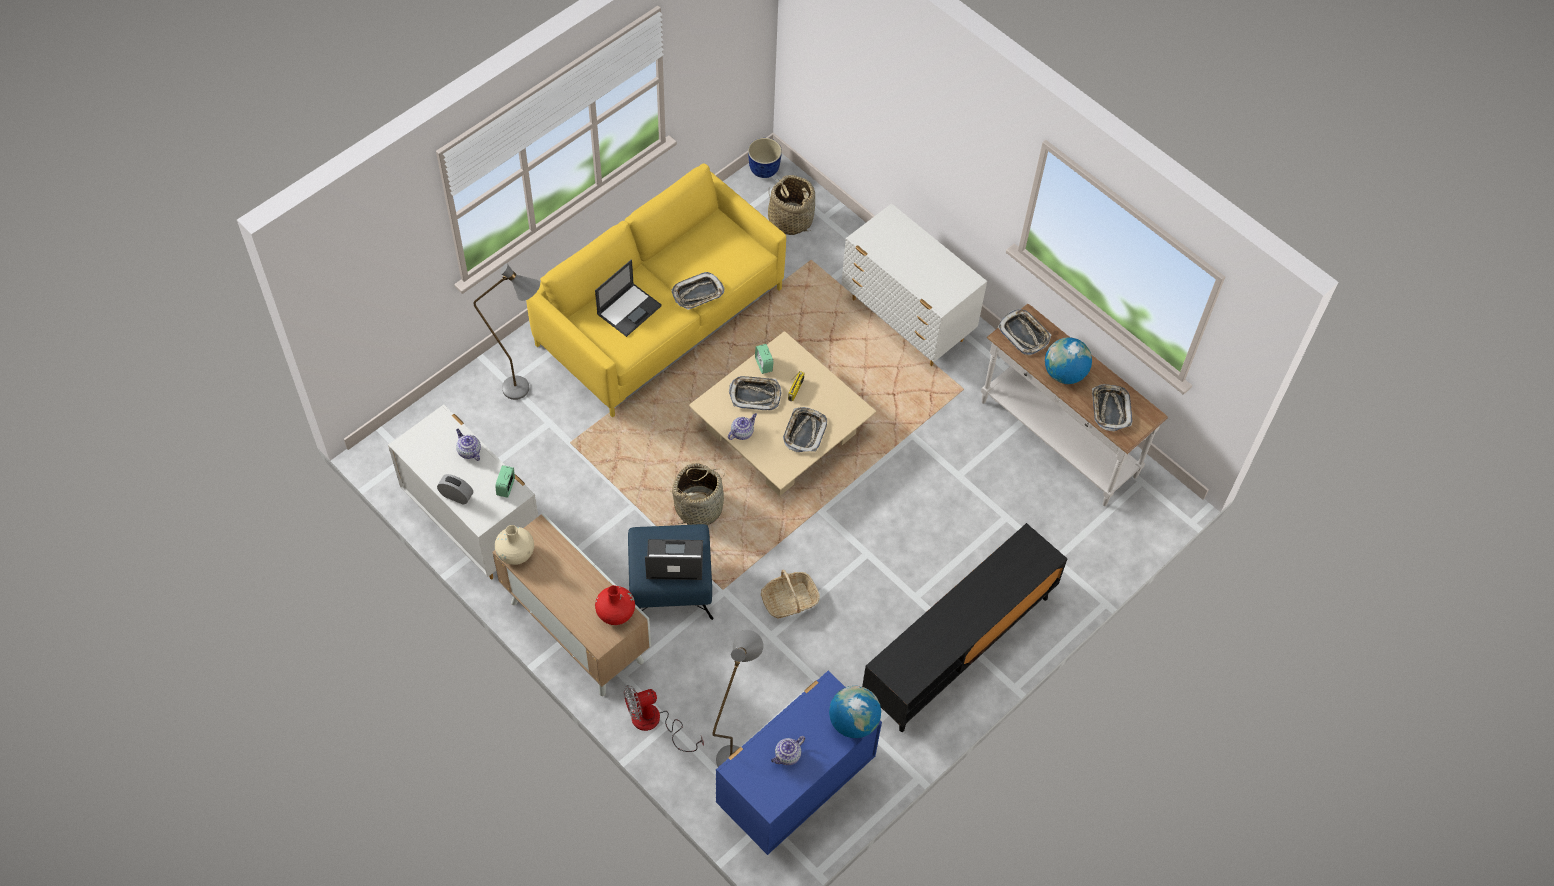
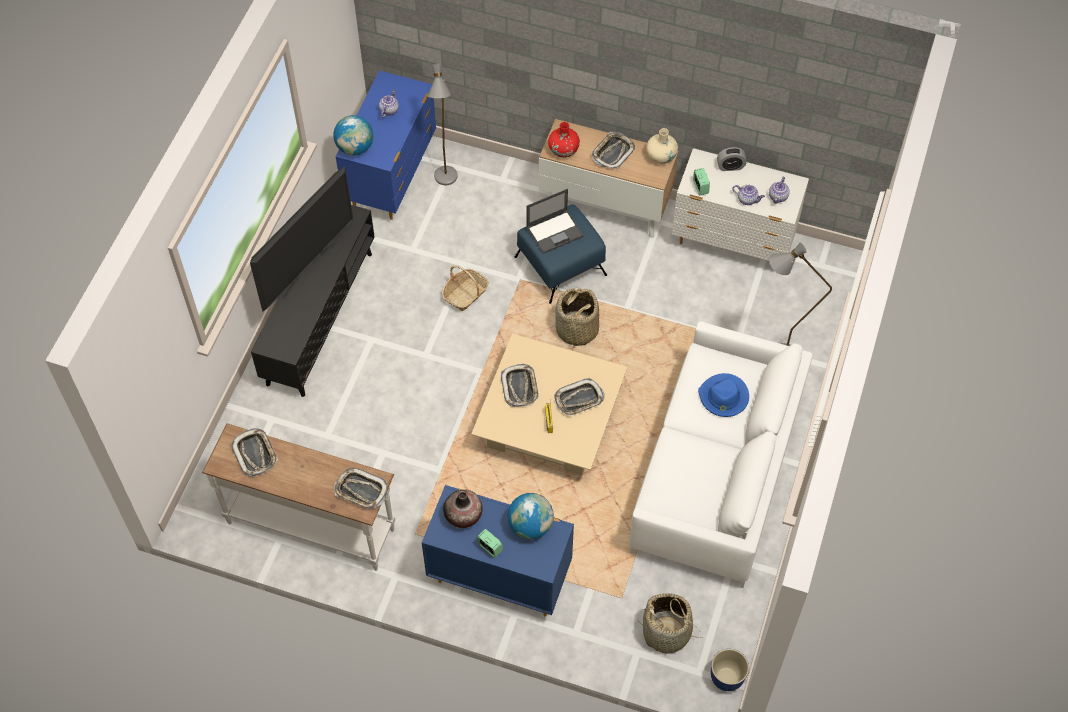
camera: 155 degrees right, 0 degrees up
yellow sofa [526,164,786,418] -> white sofa [629,321,813,588]
laptop [595,259,662,337] -> blue hat [698,373,749,417]
fan [624,685,704,752] -> none
tray [671,272,724,310] -> tray moved to [592,132,635,169]
teapot [728,413,757,440] -> teapot moved to [769,177,790,204]
alarm clock [755,344,773,374] -> alarm clock moved to [477,529,503,558]
white dresser [841,203,987,366] -> blue dresser [422,485,574,616]
globe [1045,337,1092,384] -> globe moved to [508,493,554,539]
none -> television [250,166,353,312]
none -> vase [443,490,483,528]

